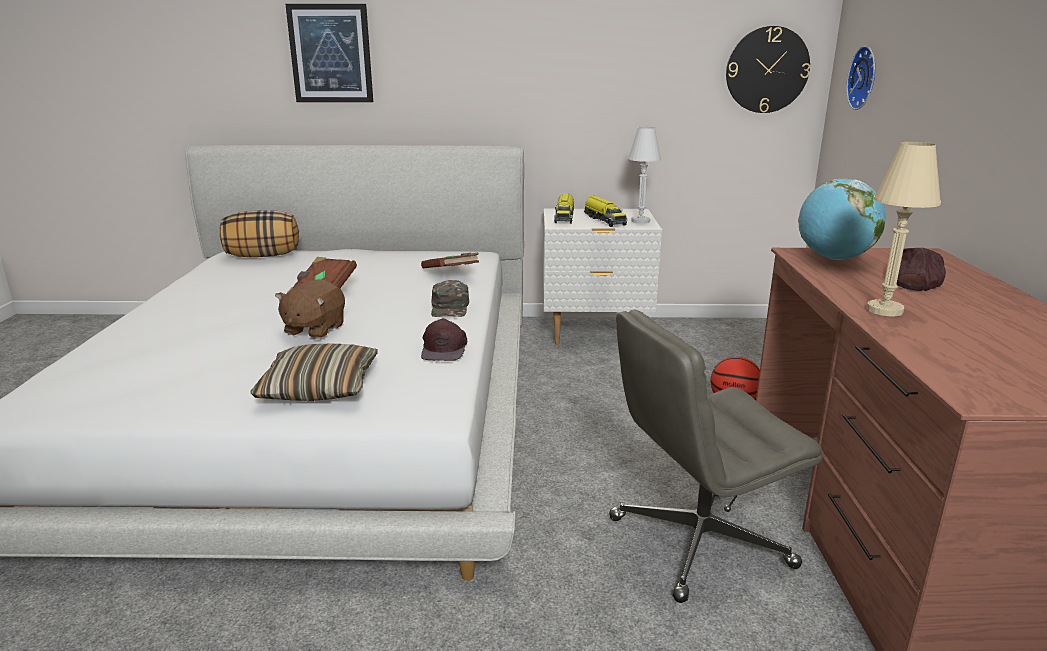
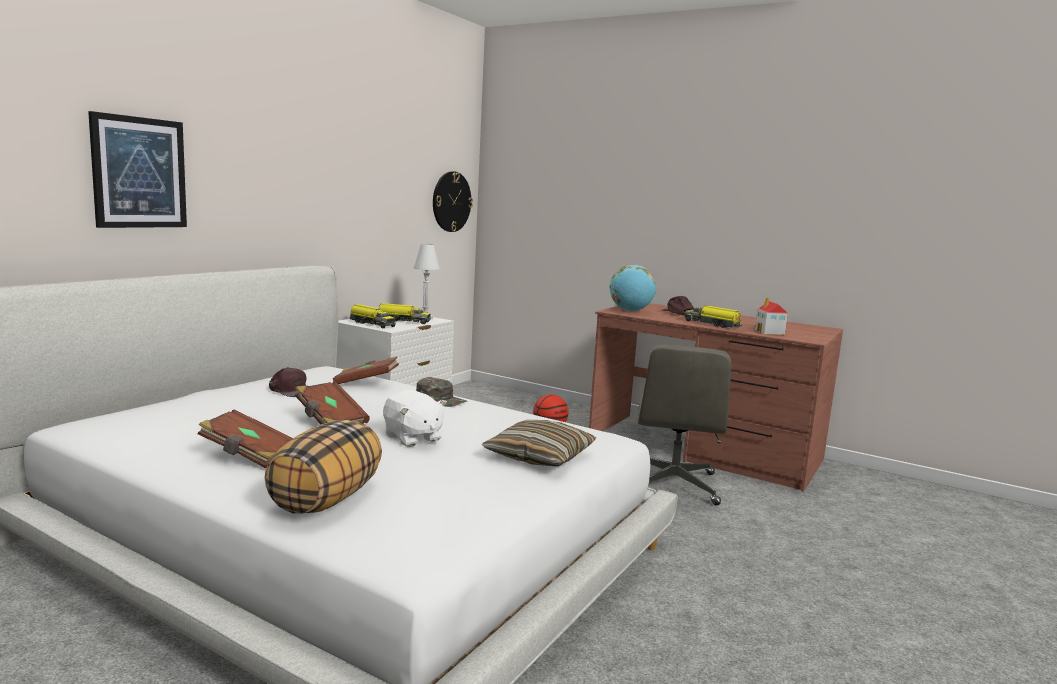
camera: 60 degrees left, 10 degrees down
pillow [220,210,299,257] -> pillow moved to [264,420,382,514]
brown plush toy [275,279,345,339] -> white plush toy [383,390,447,447]
brown cap [421,318,467,361] -> brown cap moved to [269,367,307,397]
wall clock [846,46,875,110] -> none
beige table lamp [867,142,941,317] -> toy truck [685,306,742,328]
none -> brown book [198,410,293,468]
none -> toy house [755,297,788,335]

